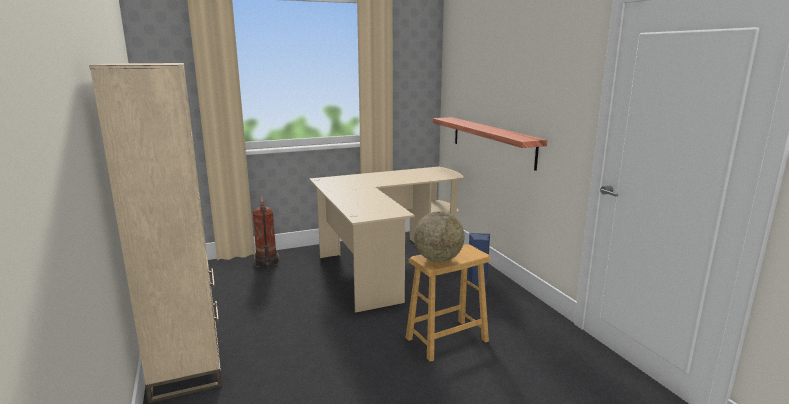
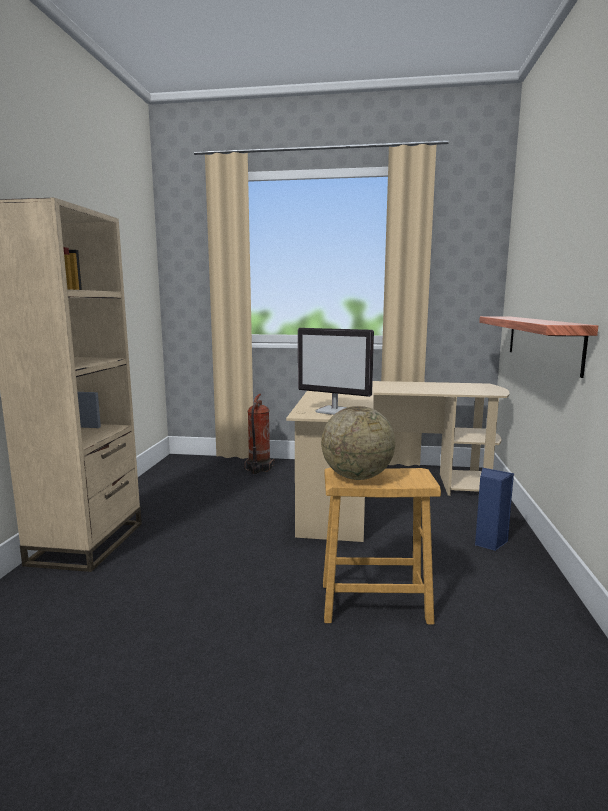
camera: 30 degrees right, 5 degrees down
none -> monitor [298,328,374,415]

